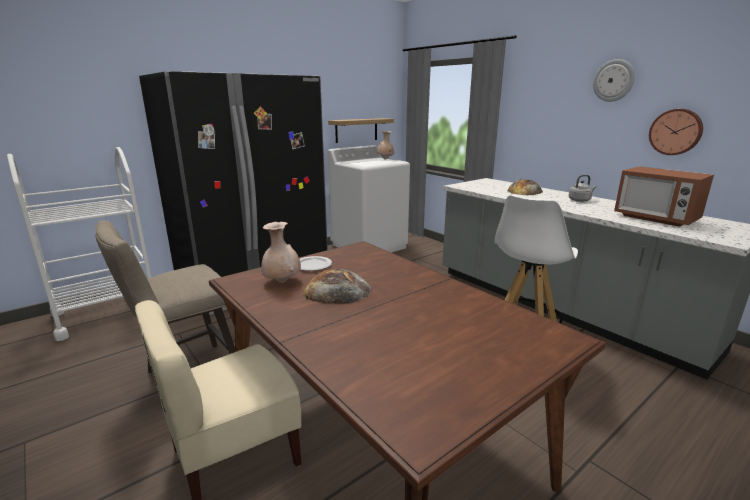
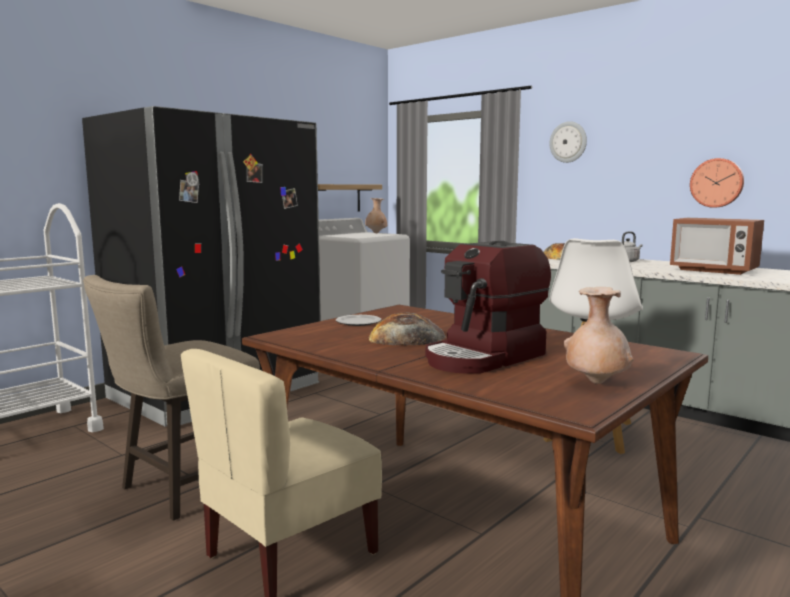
camera: 10 degrees left, 10 degrees down
beige vase [261,222,301,283] -> beige vase moved to [564,287,634,384]
wall clock [593,59,635,102] -> wall clock moved to [549,121,587,163]
none -> coffee machine [425,241,551,374]

